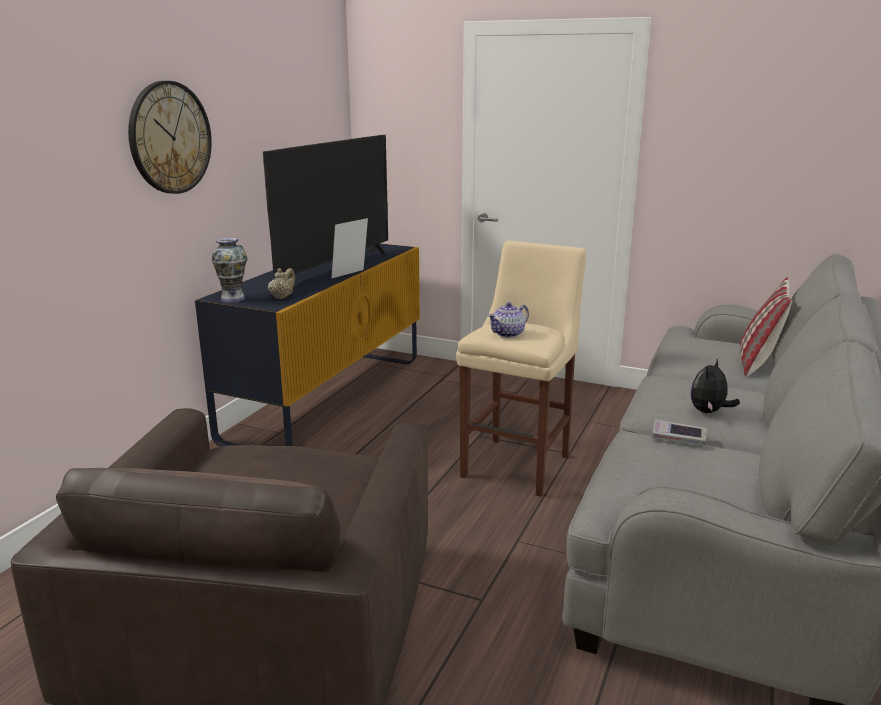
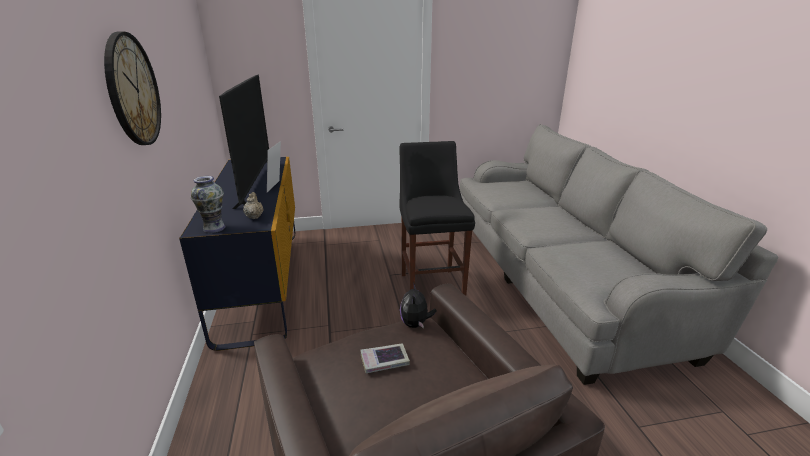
camera: 35 degrees left, 5 degrees up
beige stool [456,241,586,497] -> black stool [399,141,475,296]
teapot [488,302,529,338] -> none
book [652,419,707,446] -> book moved to [360,343,410,373]
plush toy [690,359,740,413] -> plush toy moved to [400,282,436,328]
pillow [740,277,792,377] -> none

